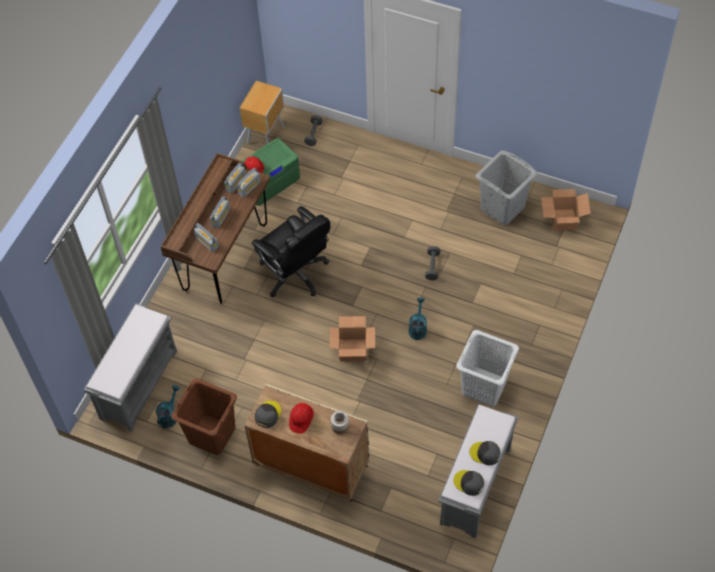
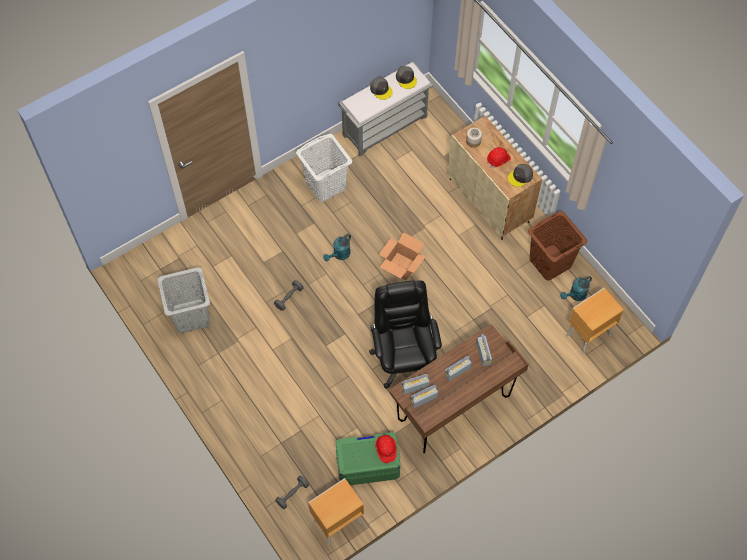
camera: 150 degrees left, 5 degrees up
grey bench [84,303,177,432] -> brown nightstand [567,288,624,354]
cardboard box [541,189,591,231] -> none

